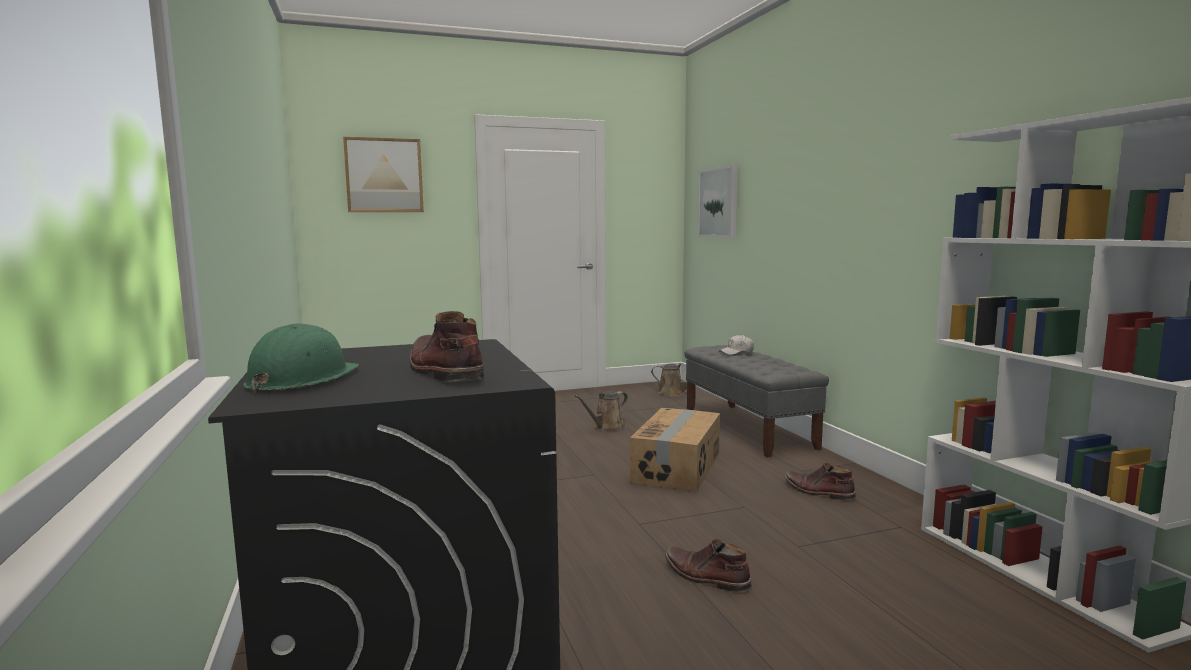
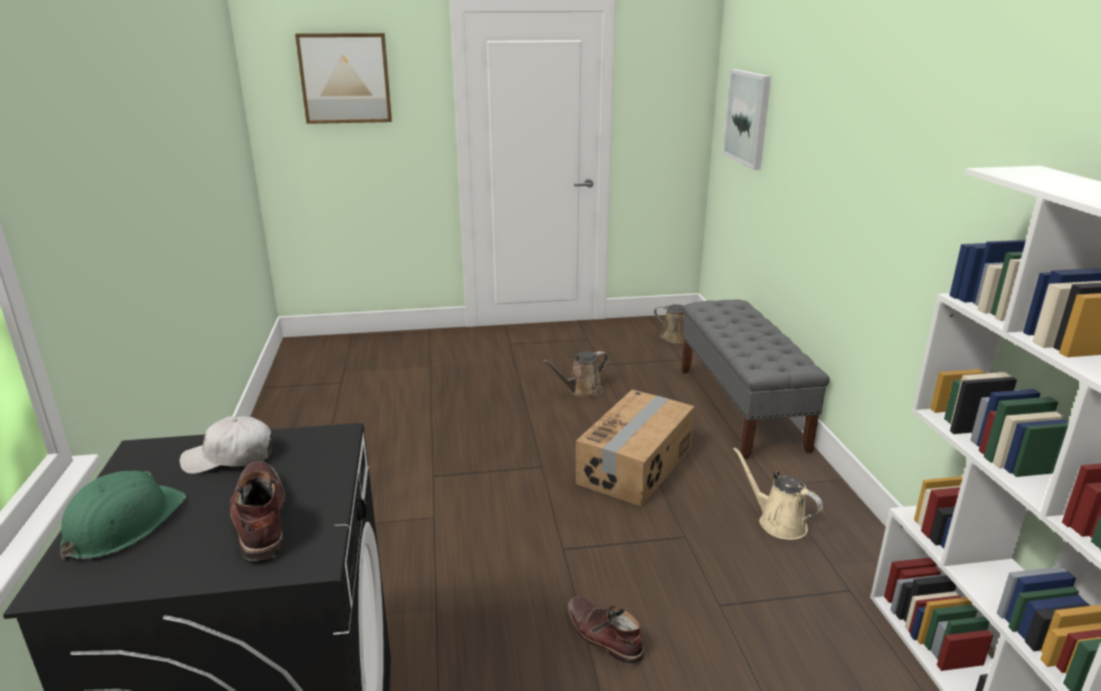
camera: 10 degrees right, 15 degrees up
white cap [718,334,754,355] -> white cap moved to [180,416,272,474]
brown boot [784,463,856,500] -> beige watering can [733,447,823,540]

